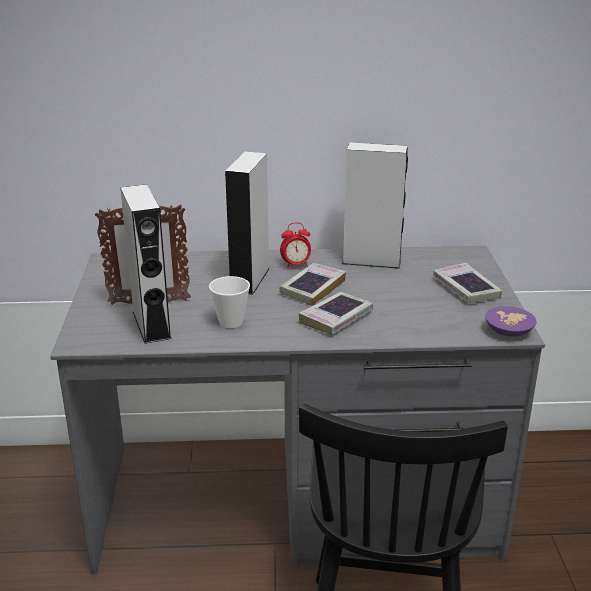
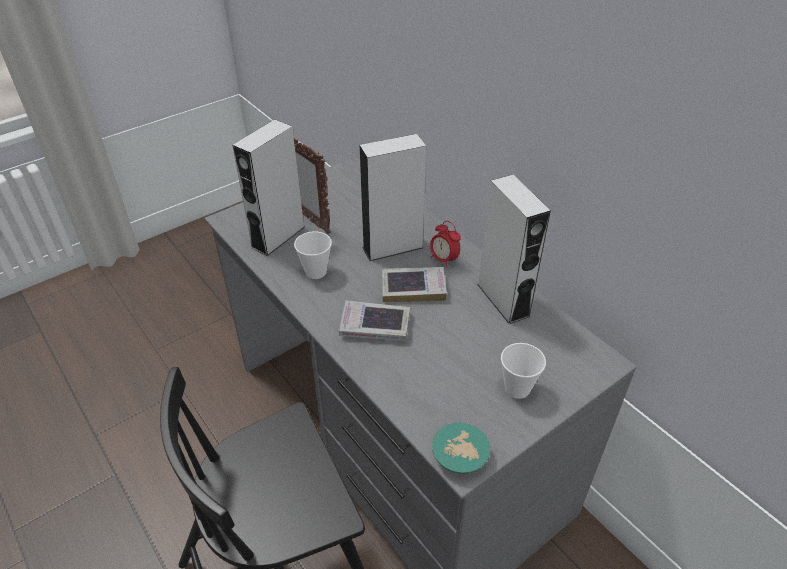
camera: 55 degrees right, 15 degrees up
book [433,263,502,303] -> cup [501,343,546,399]
purple bowl [485,306,536,337] -> turquoise bowl [432,423,490,474]

